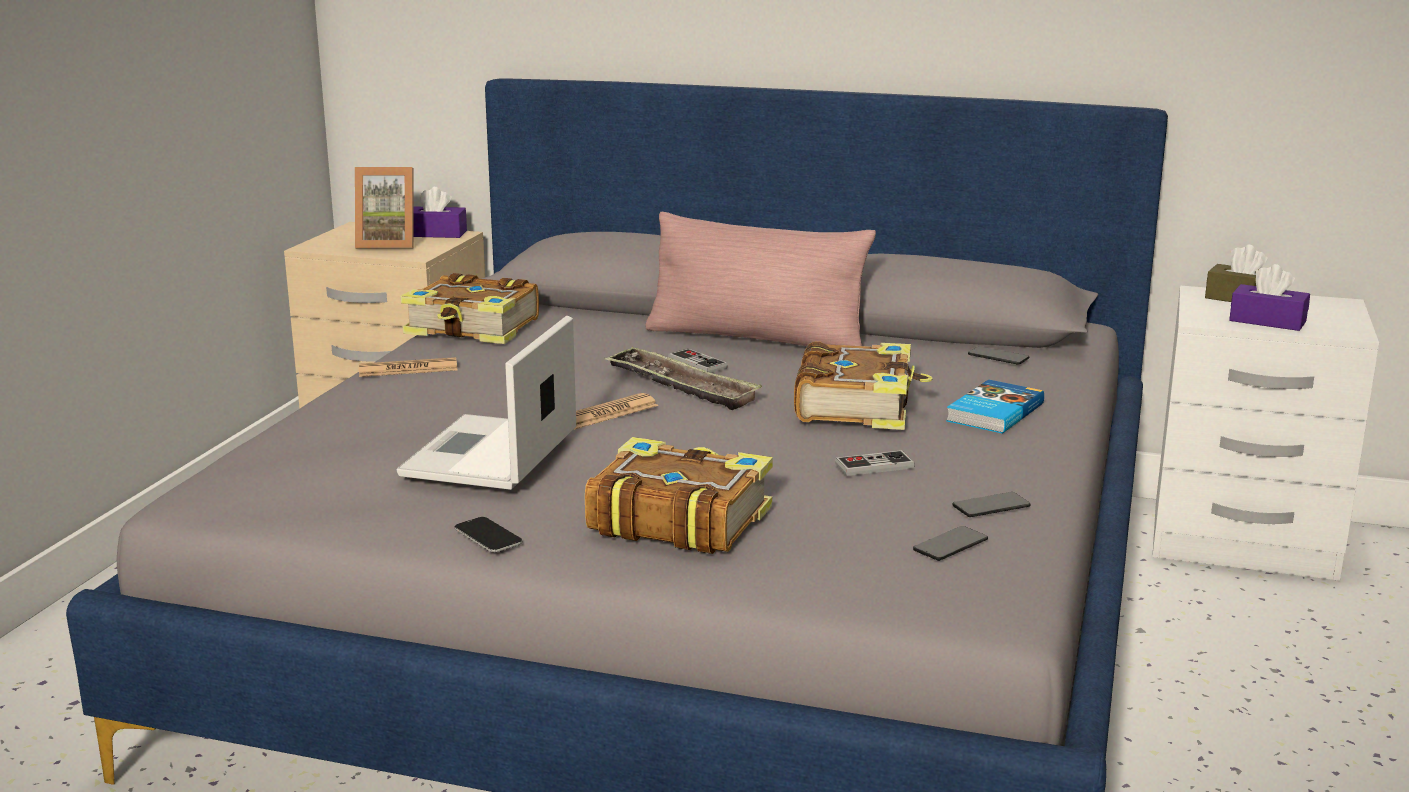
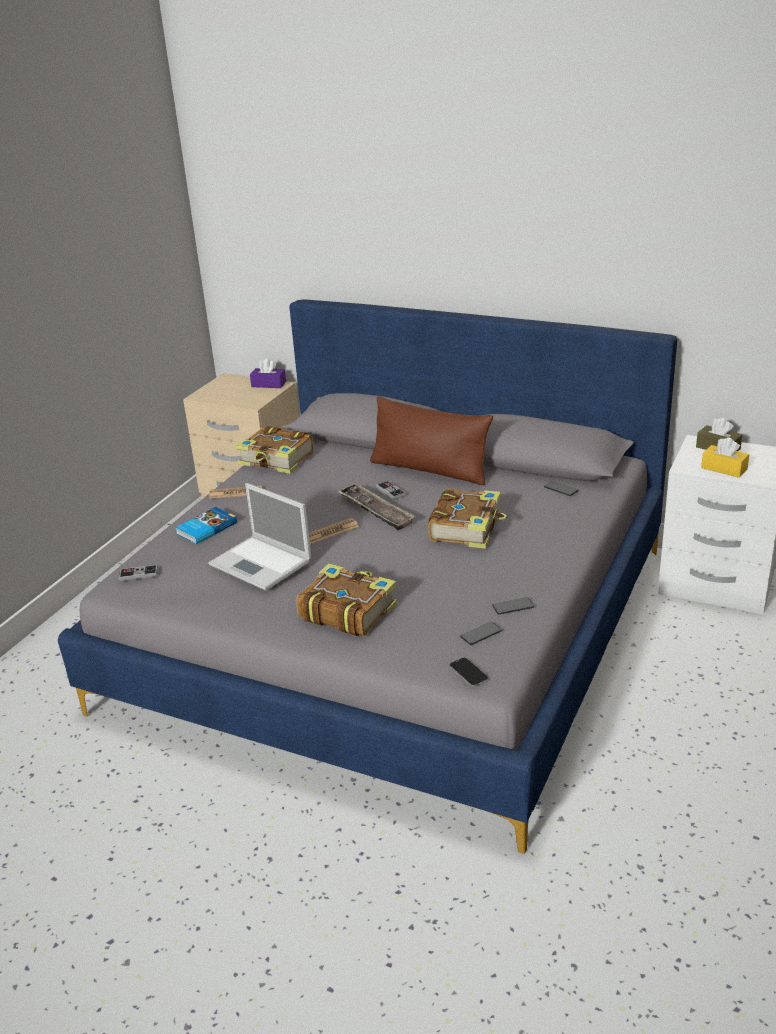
camera: 10 degrees right, 10 degrees up
picture frame [355,167,414,249] -> none
laptop [396,316,576,490] -> laptop turned 75 degrees counterclockwise [208,483,311,591]
phone [455,517,522,552] -> phone moved to [450,658,488,686]
pink pillow [645,212,876,346] -> brown pillow [370,396,493,485]
game controller [835,450,915,476] -> game controller moved to [119,565,158,581]
book [946,379,1044,434] -> book moved to [175,507,237,544]
purple tissue box [1229,264,1310,331] -> yellow tissue box [701,437,749,478]

